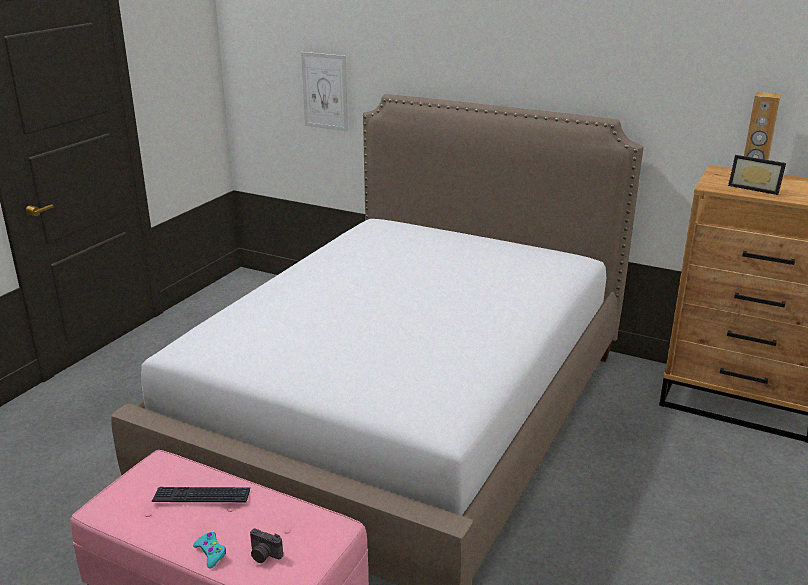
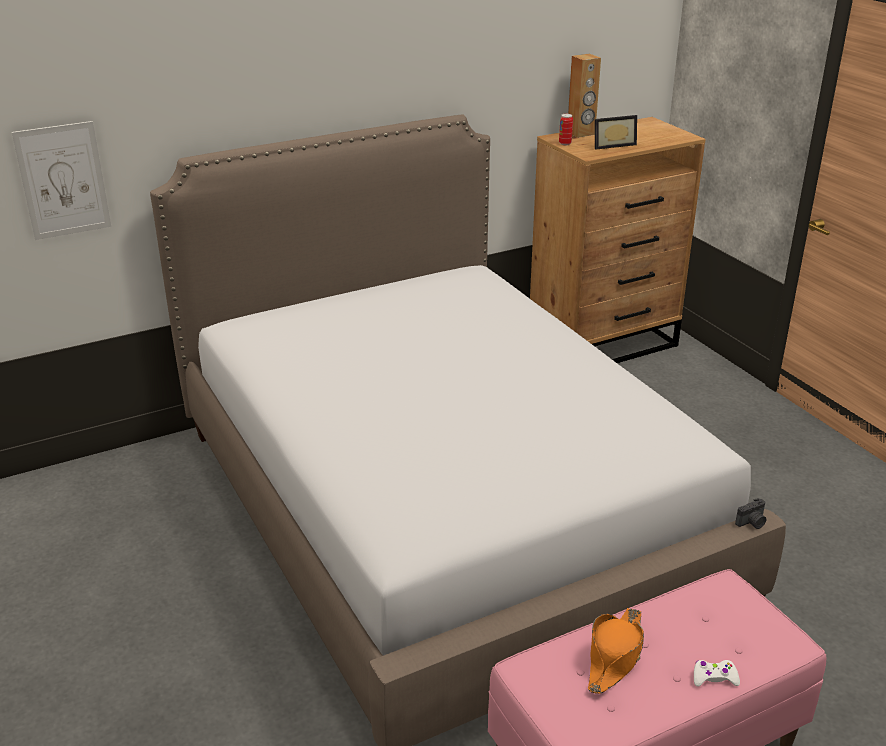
camera: 55 degrees left, 5 degrees up
keyboard [152,487,250,503] -> orange hat [588,608,644,694]
turquoise game controller [193,532,226,569] -> white game controller [694,660,740,687]
camera [250,528,283,563] -> camera moved to [735,498,766,529]
none -> can [559,114,573,145]

